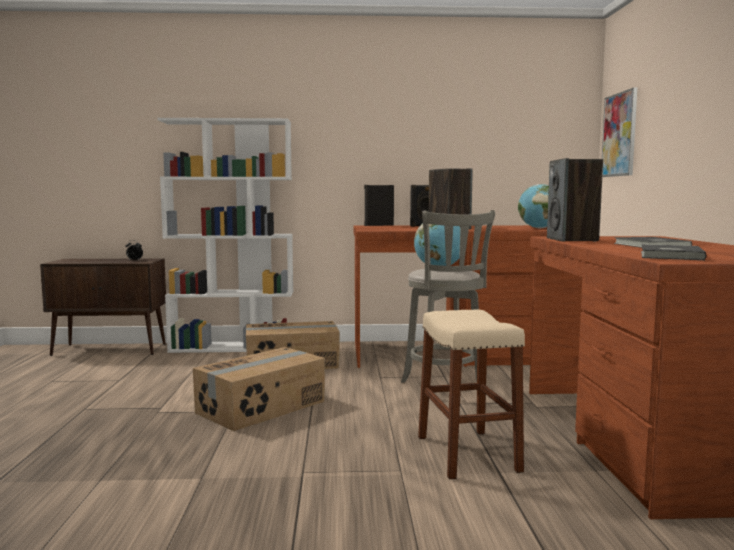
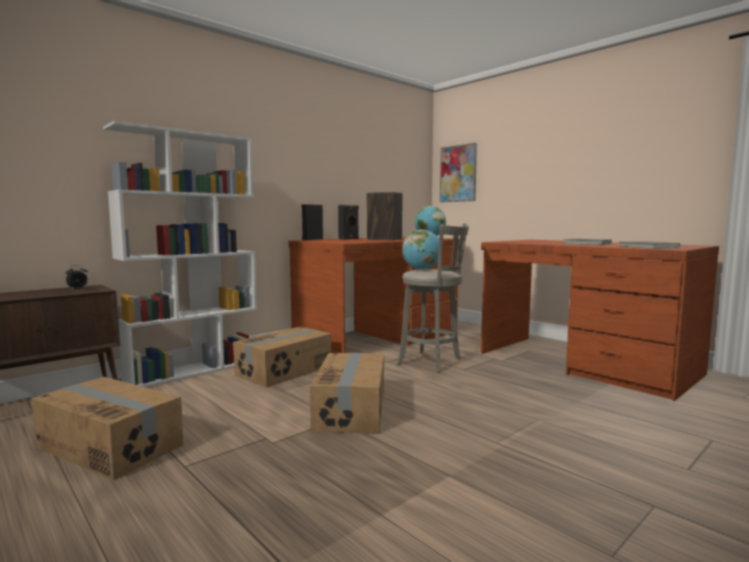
camera: 40 degrees left, 0 degrees up
beige stool [418,309,525,480] -> none
speaker [547,158,603,242] -> none
none -> cardboard box [31,377,183,480]

